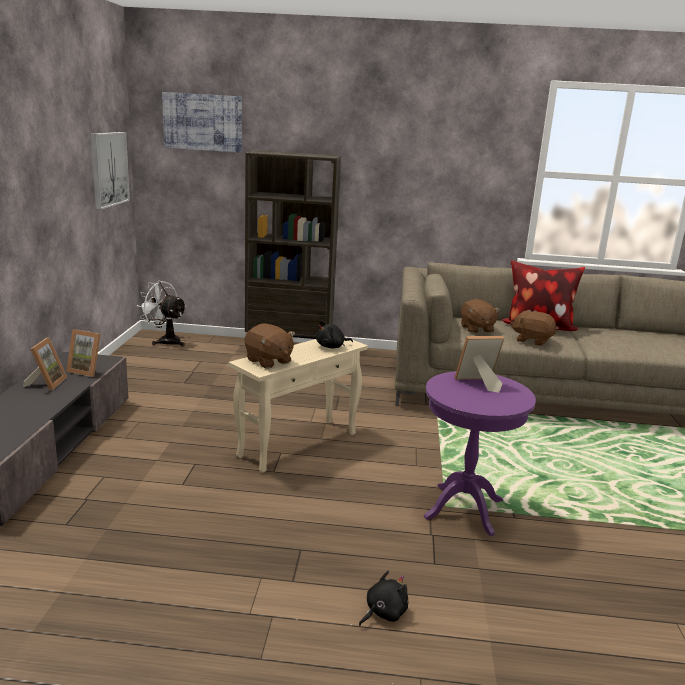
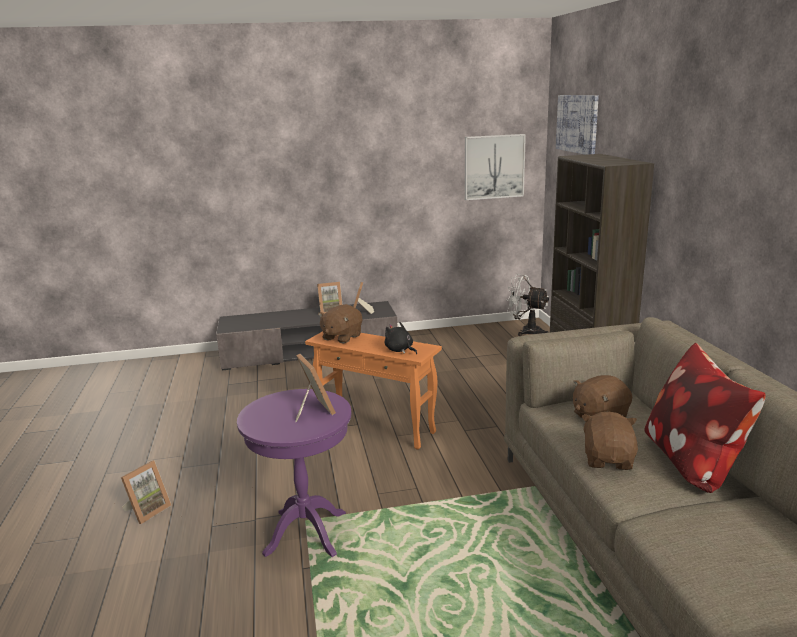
camera: 75 degrees right, 0 degrees up
white fan [137,281,187,347] -> white fan turned 75 degrees counterclockwise [507,274,549,336]
beige side table [228,337,368,473] -> orange side table [305,331,442,450]
black plush toy [359,570,408,626] -> picture frame [121,461,172,524]

